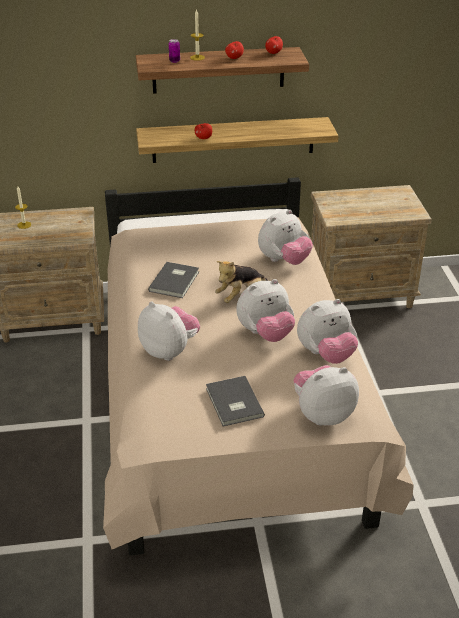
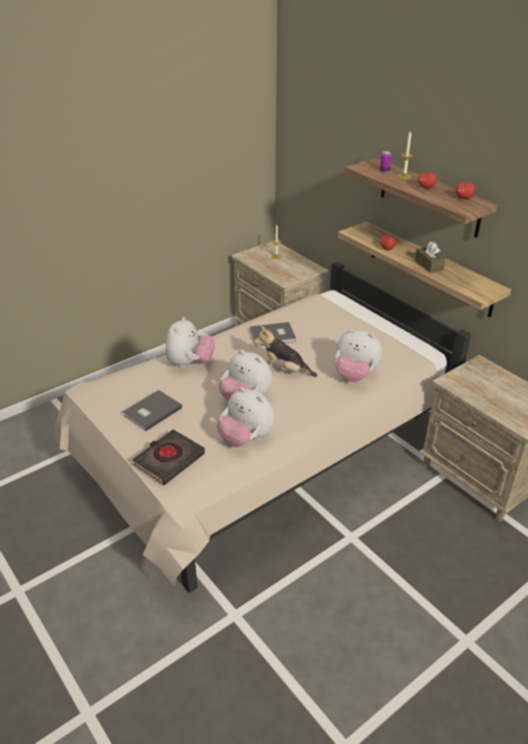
camera: 60 degrees right, 0 degrees up
plush toy [294,365,359,426] -> black book [133,429,205,485]
none -> brown tissue box [415,242,445,273]

